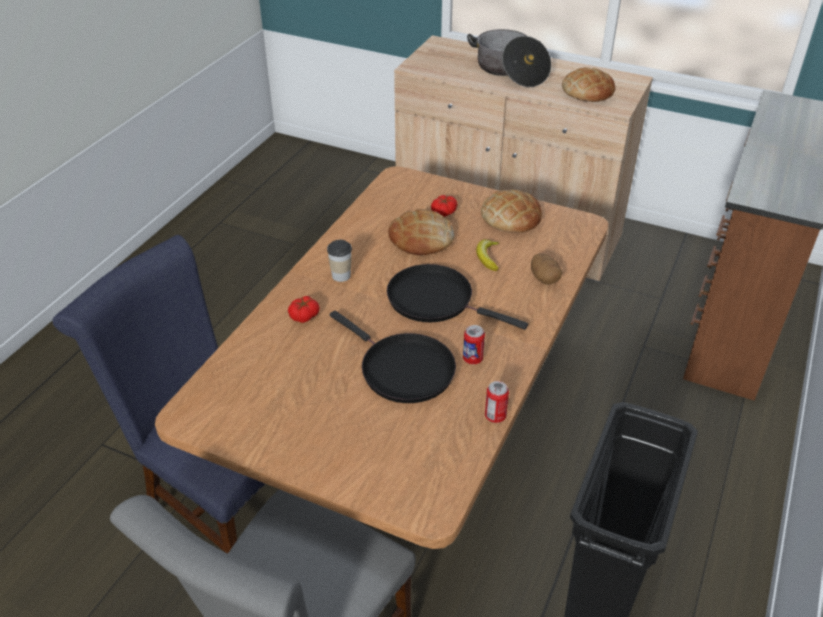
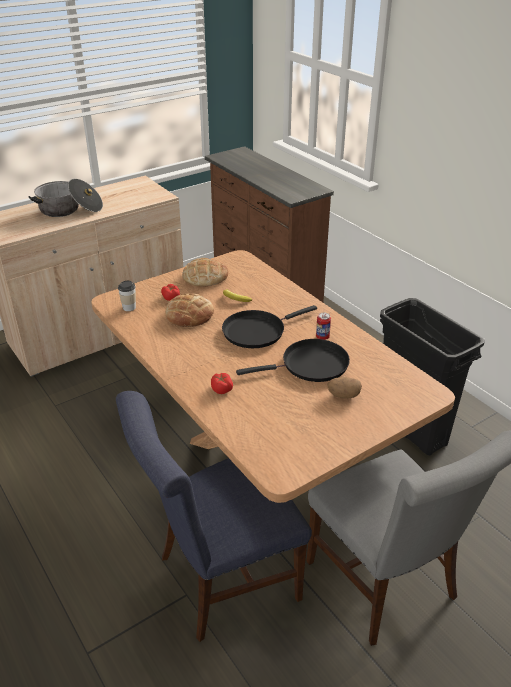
camera: 60 degrees left, 5 degrees down
cup [327,240,352,282] -> cup moved to [118,281,136,311]
can [485,381,509,423] -> none
potato [531,253,562,285] -> potato moved to [327,377,362,399]
bread [562,67,615,102] -> none

